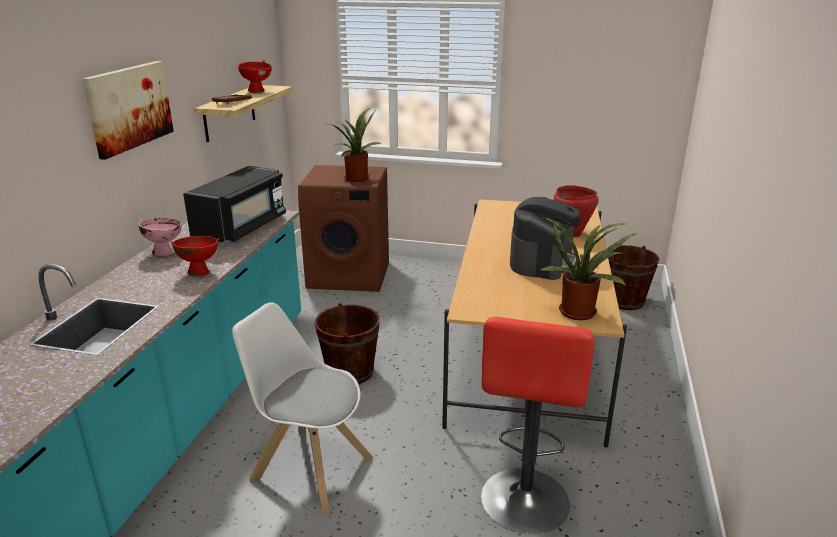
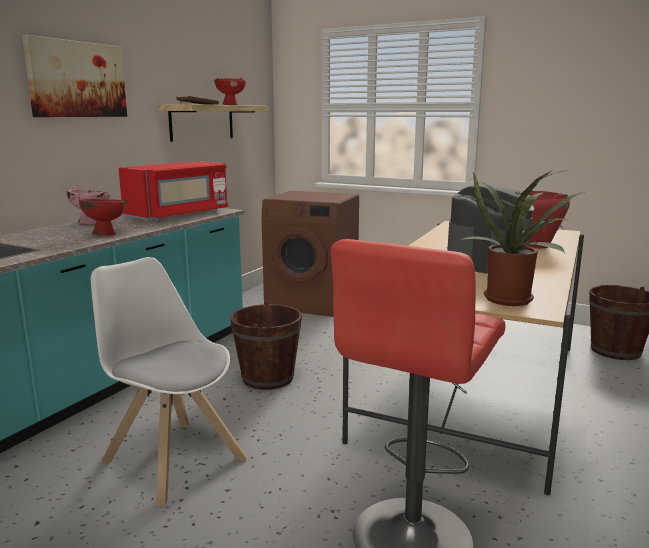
camera: 15 degrees right, 10 degrees down
black microwave [183,166,286,244] -> red microwave [119,161,228,221]
potted plant [323,107,381,182] -> none

